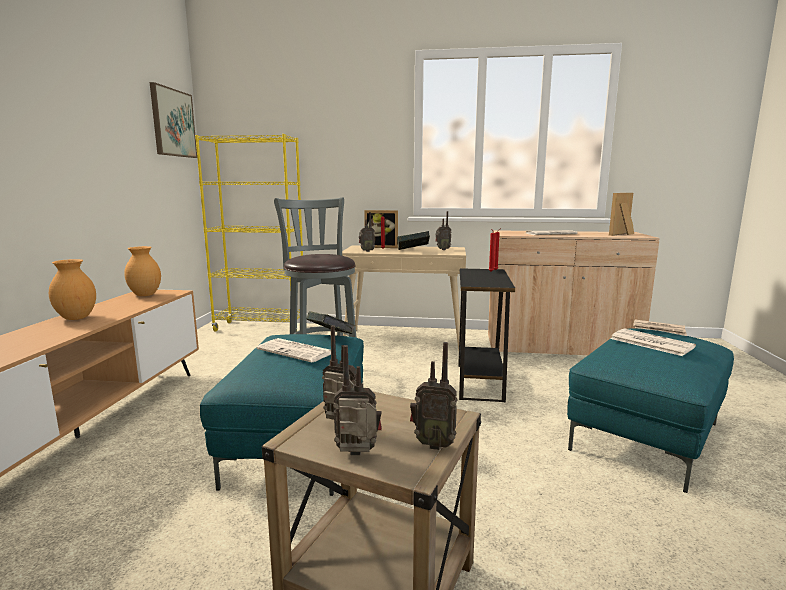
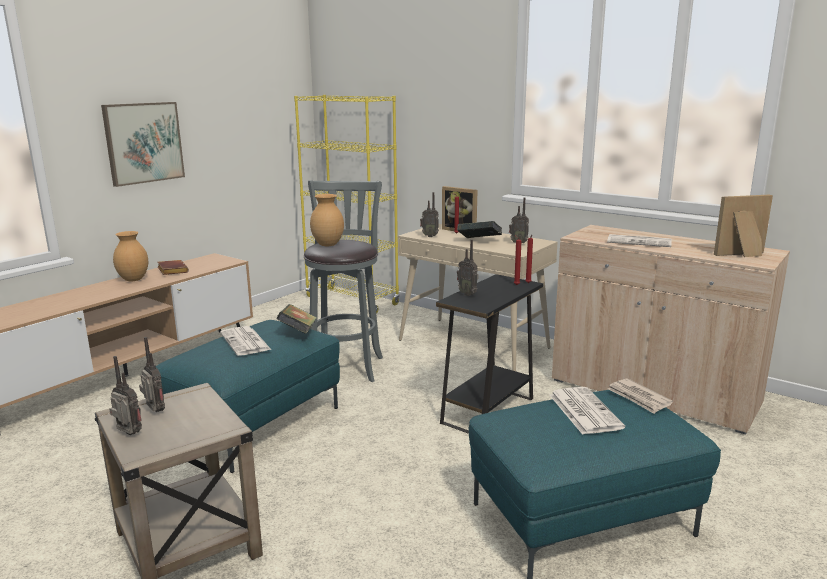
camera: 30 degrees right, 5 degrees up
brown vase [124,246,161,296] -> brown vase moved to [310,194,344,246]
picture [150,82,197,158] -> picture moved to [101,102,185,187]
radio [410,342,458,450] -> radio moved to [457,240,479,296]
none -> brown book [157,260,189,275]

